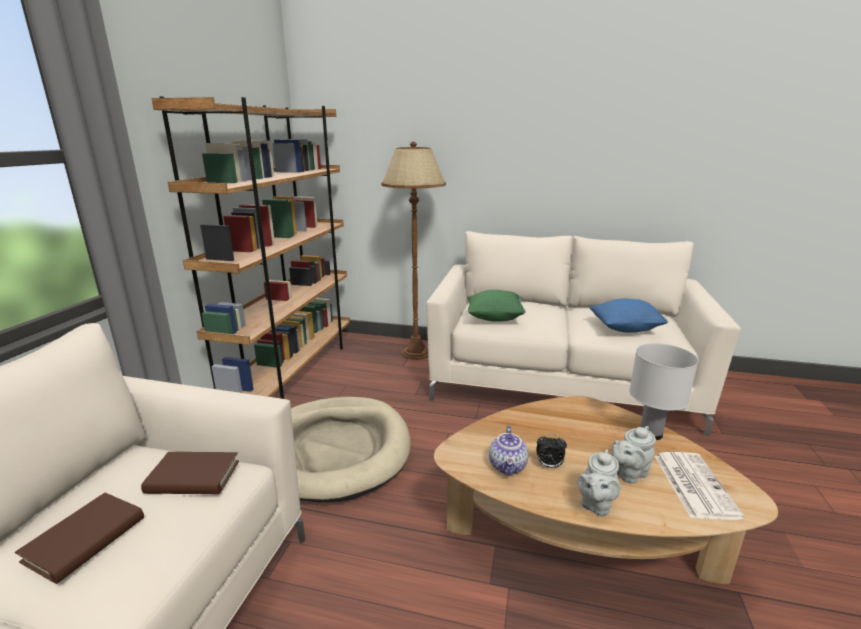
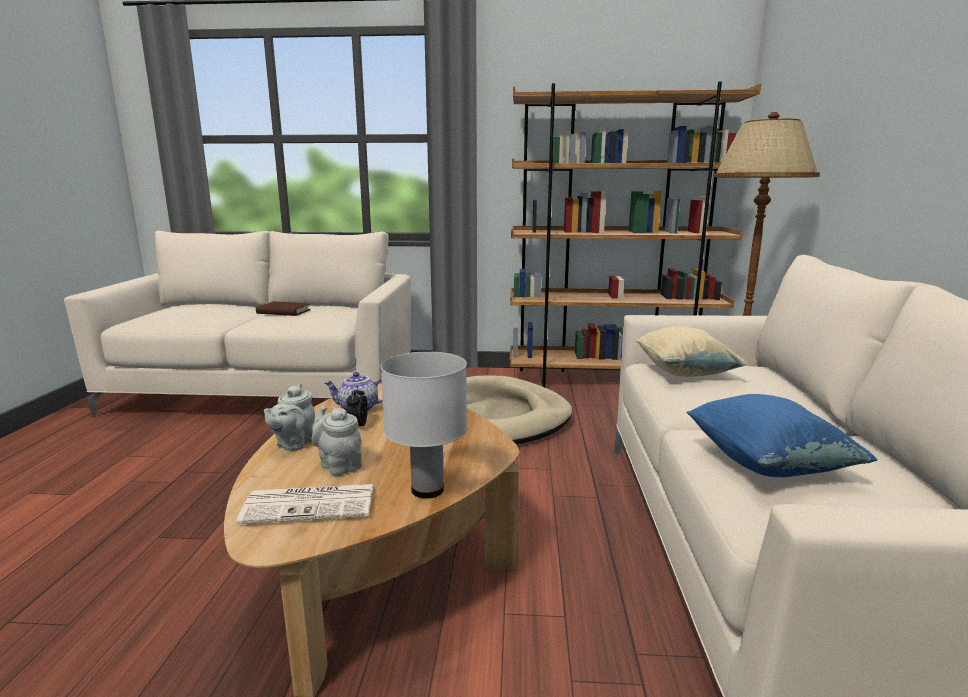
camera: 80 degrees right, 5 degrees down
brown book [141,452,239,494] -> none
green pillow [468,290,526,322] -> beige pillow [636,326,747,377]
grey teapot [577,449,621,516] -> grey teapot turned 90 degrees counterclockwise [264,383,315,451]

